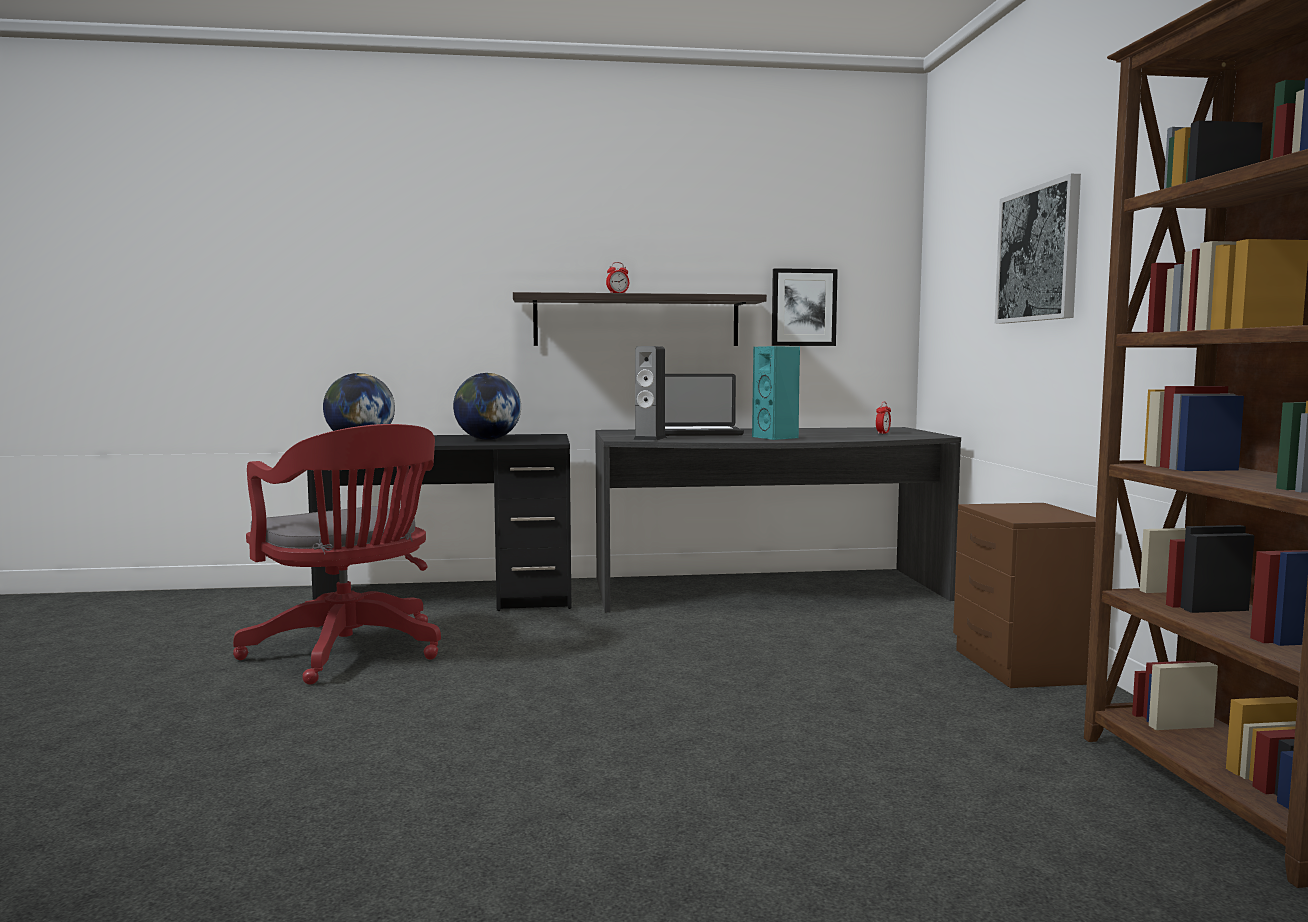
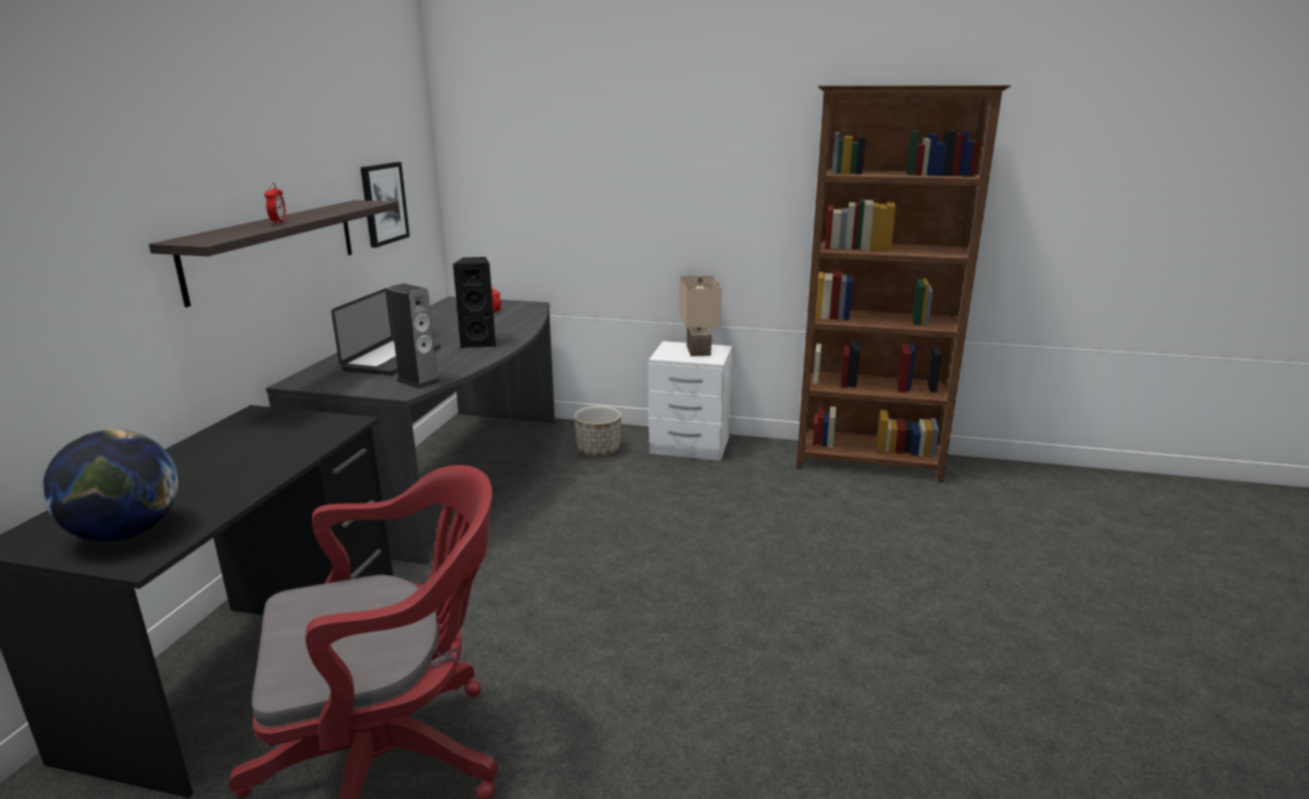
camera: 70 degrees left, 15 degrees up
globe [453,373,521,440] -> none
turquoise speaker [752,346,800,440] -> black speaker [453,257,496,348]
brown nightstand [953,503,1096,688] -> white nightstand [649,341,732,461]
picture [995,174,1081,324] -> none
none -> planter [574,406,621,456]
none -> beige table lamp [680,276,721,356]

